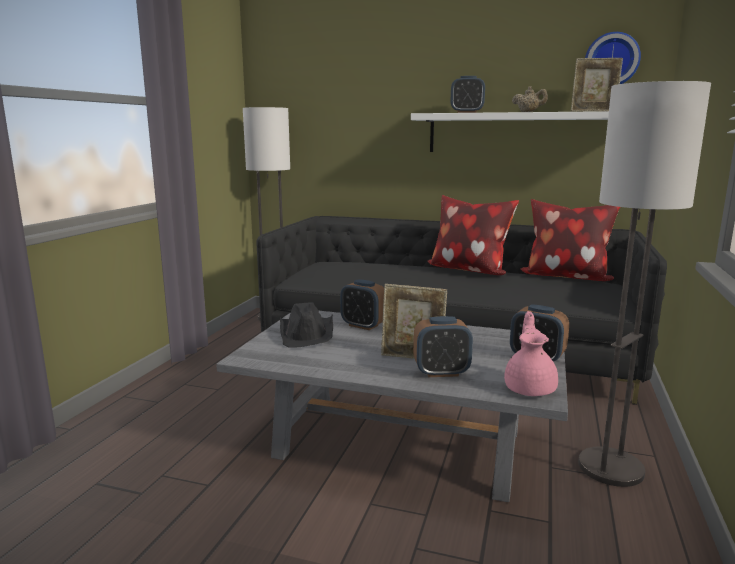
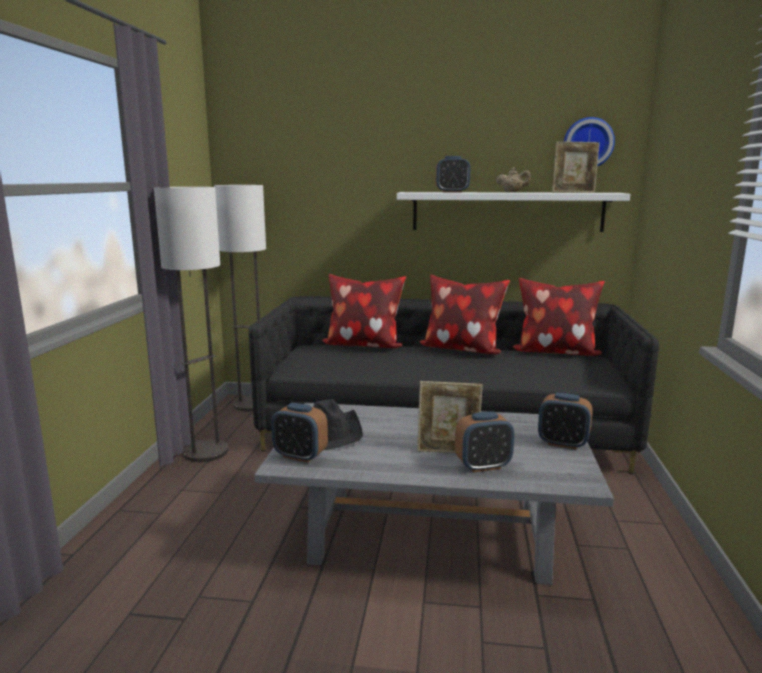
camera: 10 degrees left, 0 degrees up
alarm clock [340,279,384,330] -> alarm clock moved to [271,403,328,463]
pink teapot [504,311,558,396] -> none
floor lamp [578,81,711,487] -> floor lamp moved to [154,187,229,462]
none -> pillow [322,274,406,348]

